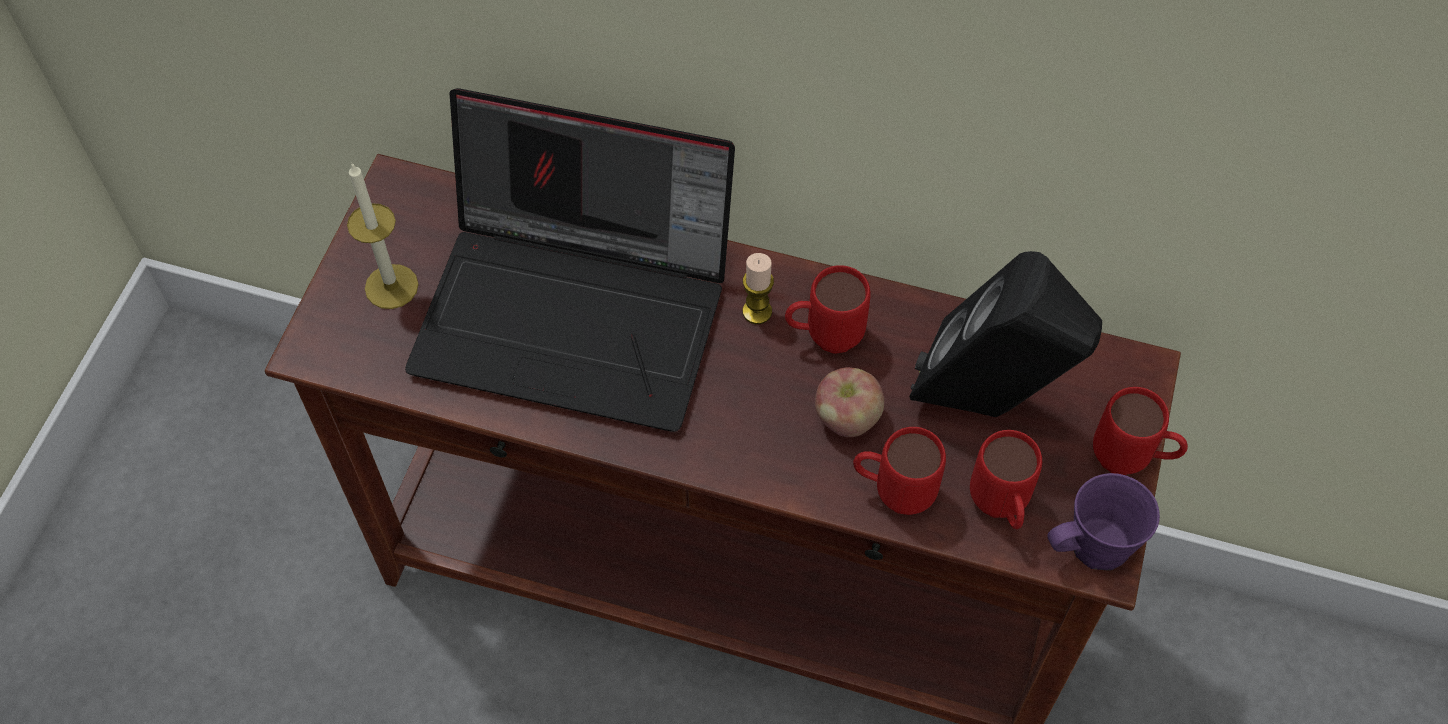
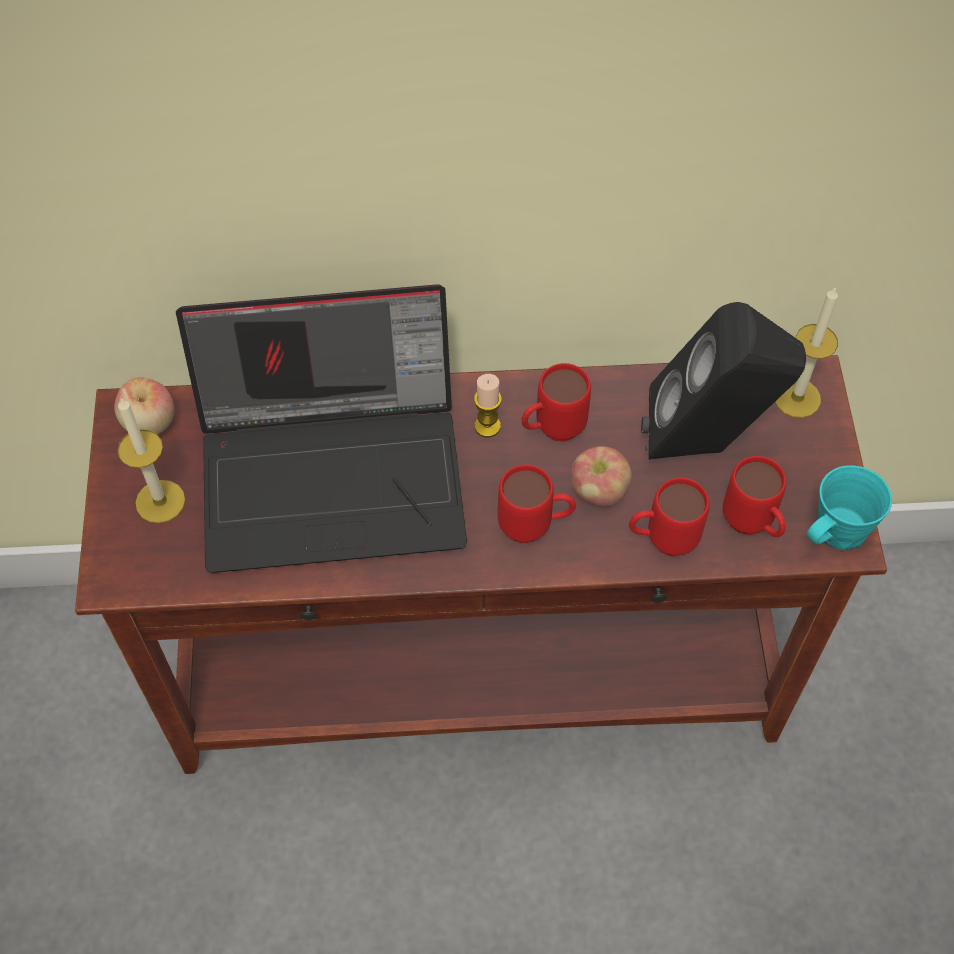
camera: 20 degrees left, 0 degrees up
purple mug [1047,473,1160,570] -> turquoise mug [807,465,892,551]
red mug [1093,387,1188,475] -> red mug moved to [498,464,576,543]
none -> apple [114,377,174,434]
none -> candle [775,288,838,418]

